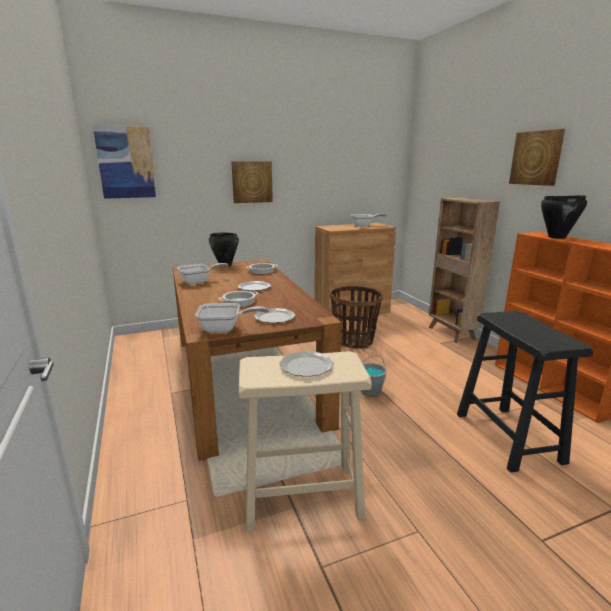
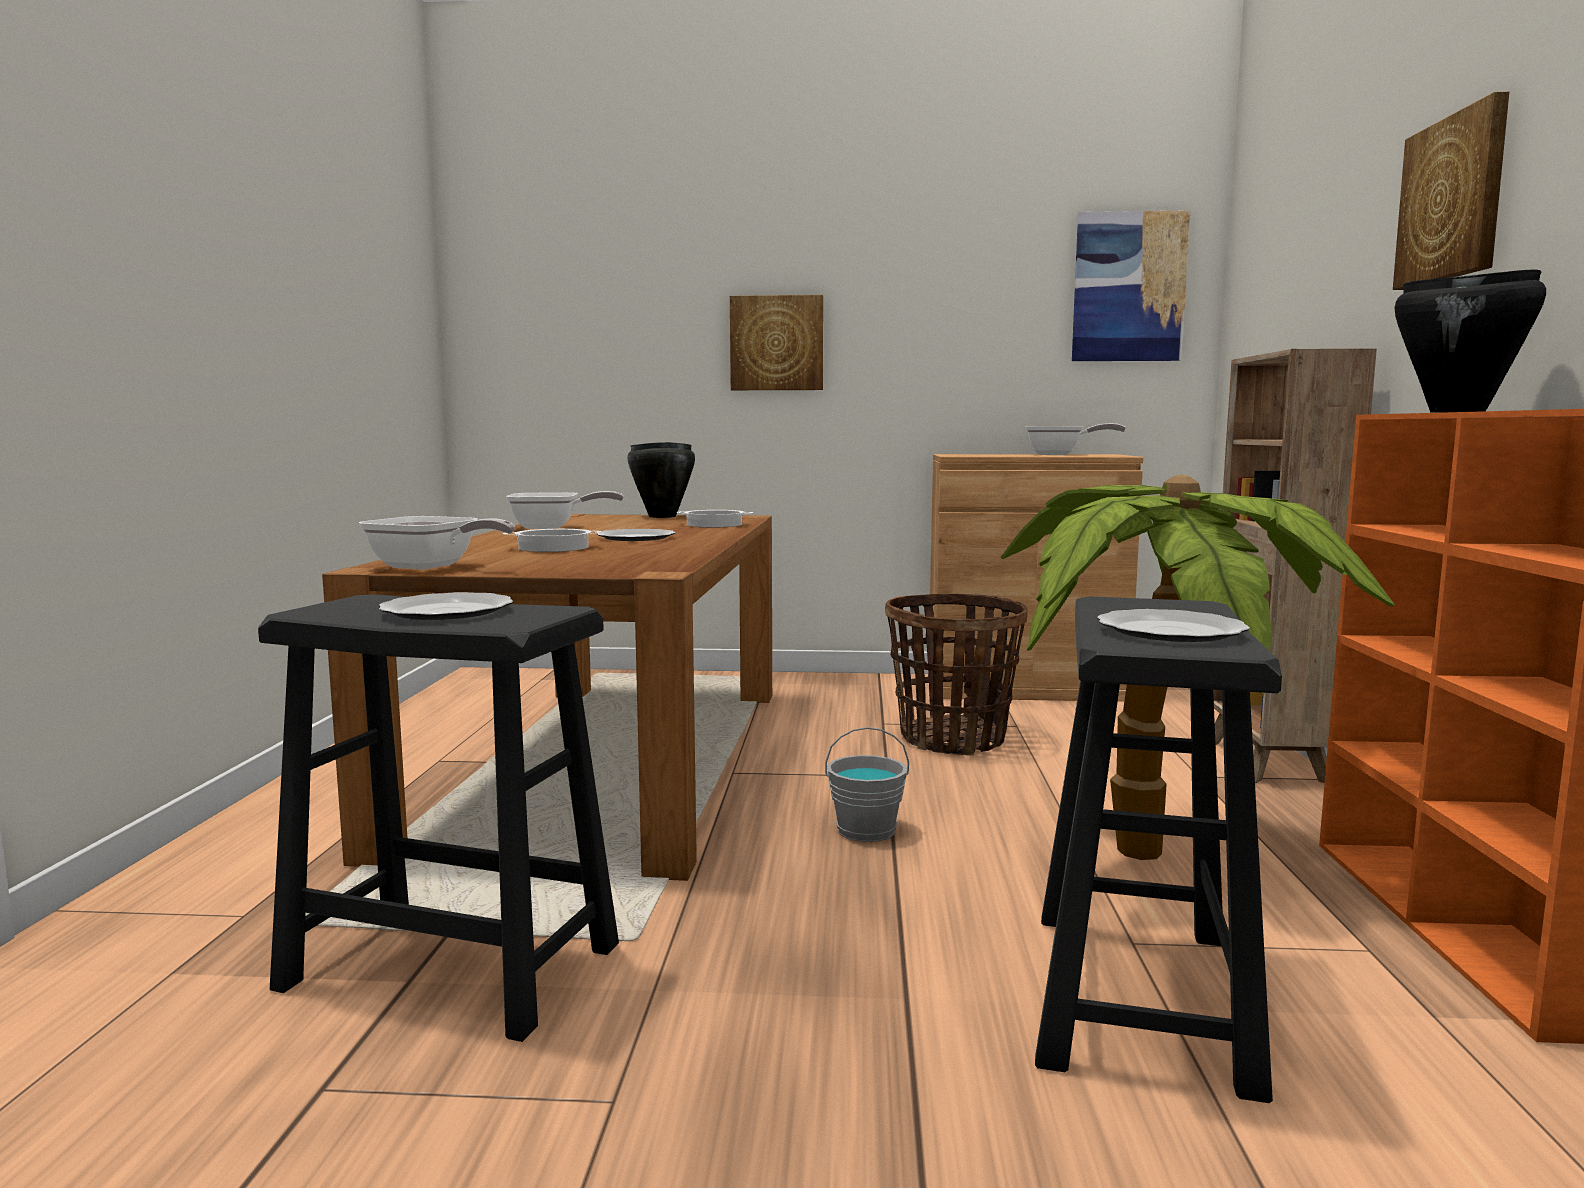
camera: 25 degrees right, 10 degrees down
picture [93,125,157,199] -> picture moved to [1072,210,1190,361]
beige stool [239,351,372,532] -> black stool [258,594,619,1042]
plate [254,308,295,323] -> plate moved to [1097,609,1250,642]
none -> potted plant [1000,474,1395,860]

